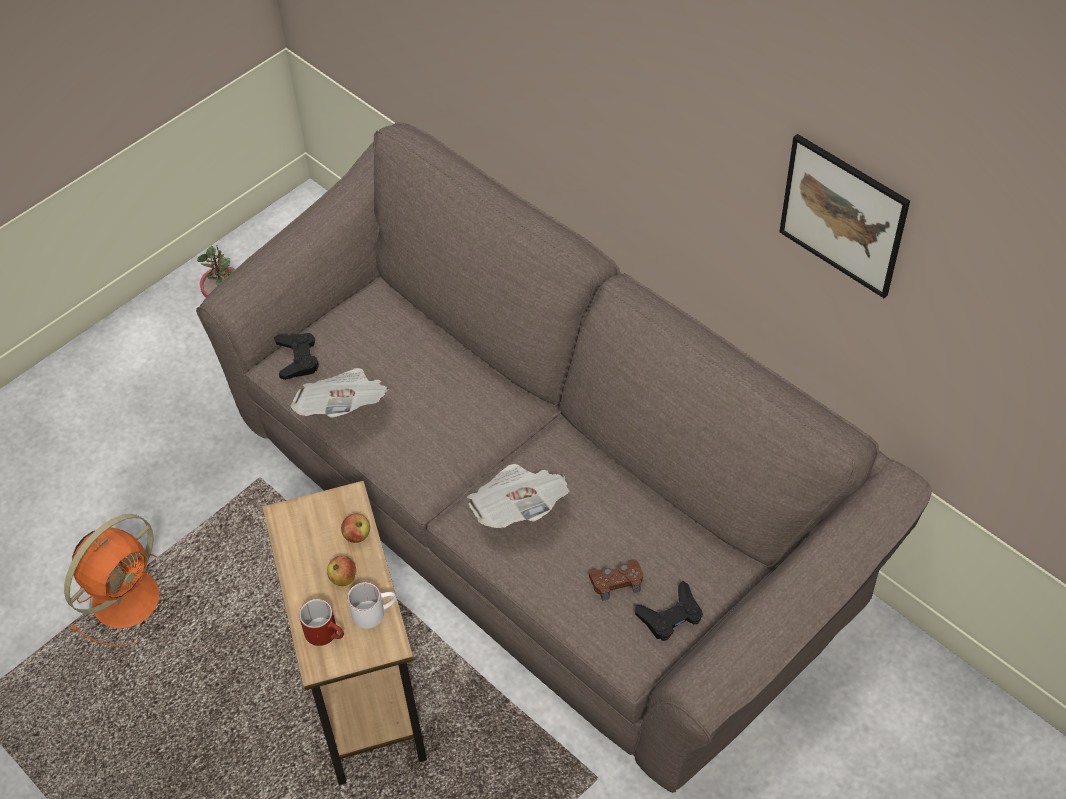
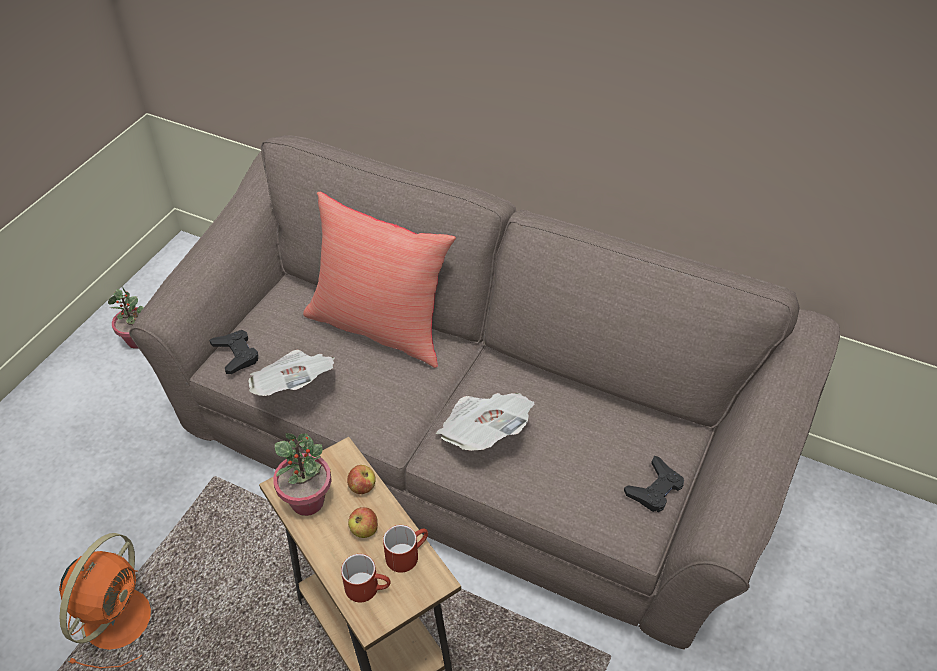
camera: 20 degrees left, 5 degrees down
white mug [347,582,396,629] -> red mug [383,525,428,573]
brown game controller [589,559,643,601] -> none
picture [779,134,910,298] -> none
none -> potted plant [273,433,331,516]
none -> red pillow [303,192,456,368]

